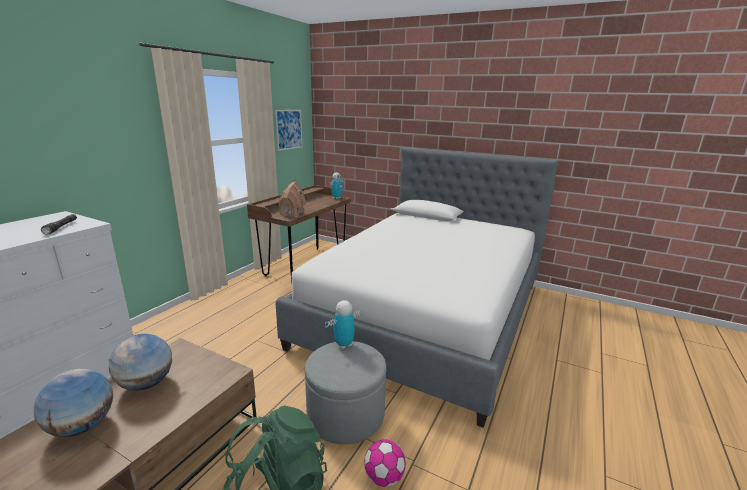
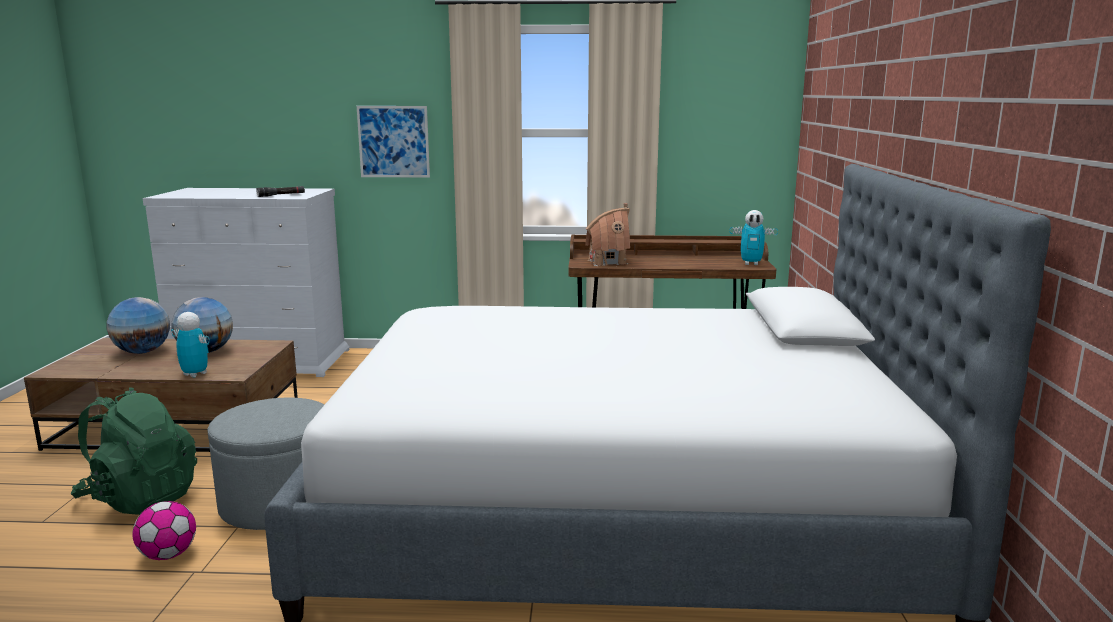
camera: 65 degrees right, 5 degrees down
picture [275,110,302,151] -> picture moved to [357,106,430,178]
toy robot [325,300,362,349] -> toy robot moved to [171,312,209,377]

